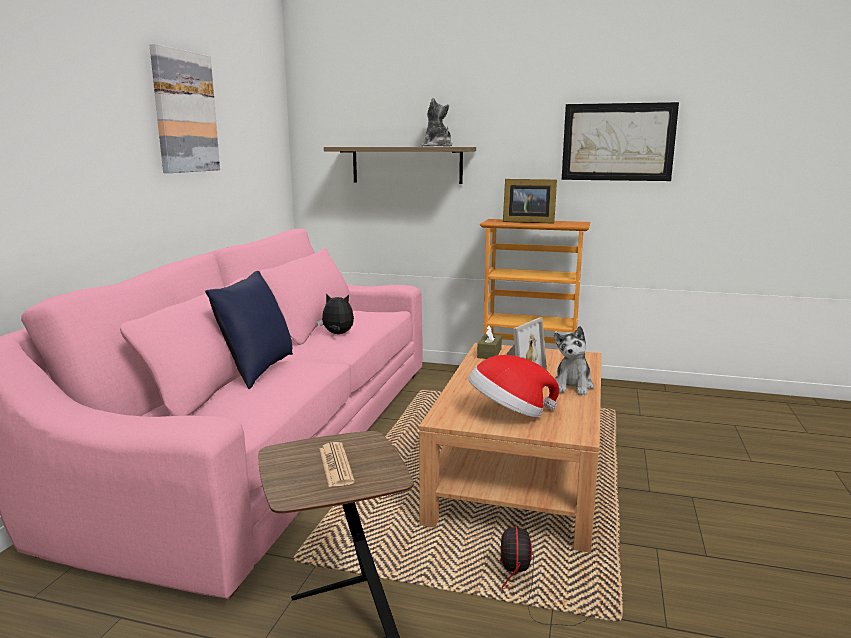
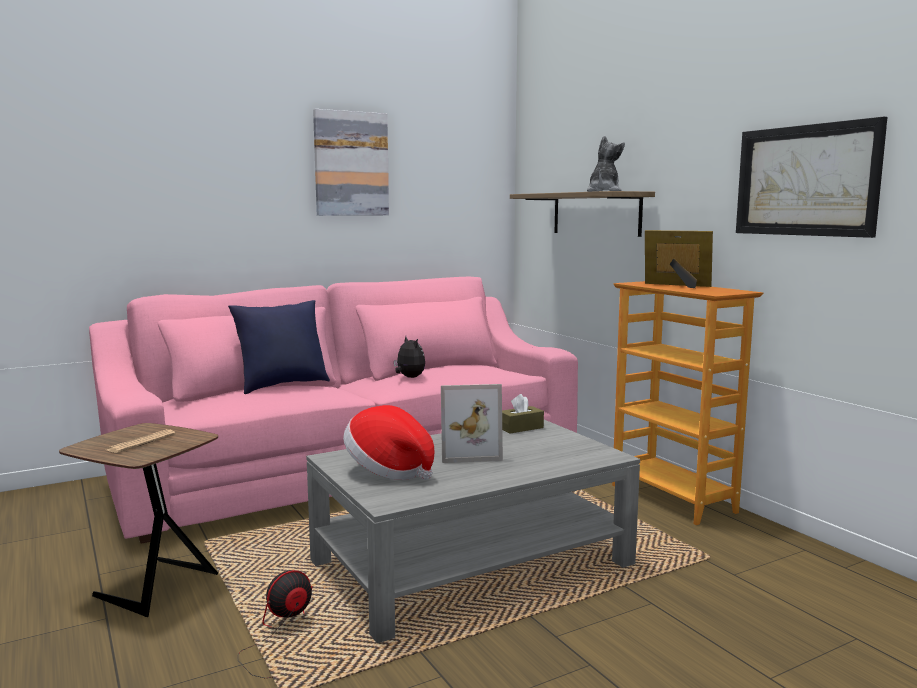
camera: 45 degrees right, 5 degrees down
brown coffee table [419,343,602,553] -> grey coffee table [306,420,640,643]
picture frame [503,179,557,224] -> picture frame turned 150 degrees clockwise [645,230,713,288]
plush toy [554,326,594,395] -> none

